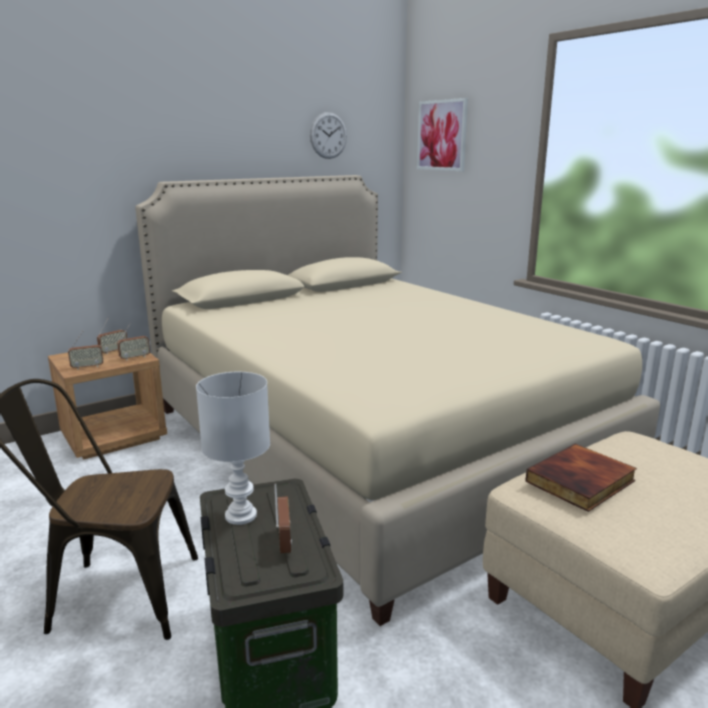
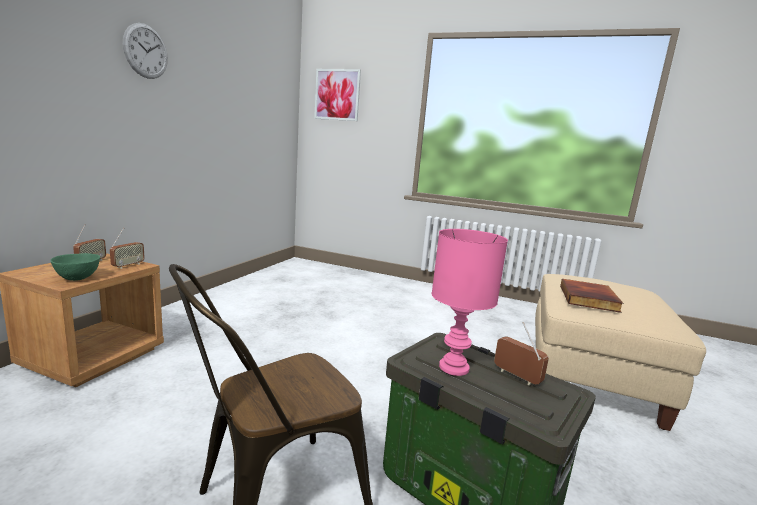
camera: 35 degrees left, 5 degrees down
radio [68,331,103,370] -> green bowl [50,253,100,281]
beige bed [135,175,660,626] -> none
white table lamp [196,372,270,525] -> pink table lamp [432,229,508,376]
wall clock [310,112,347,159] -> wall clock moved to [123,23,168,79]

